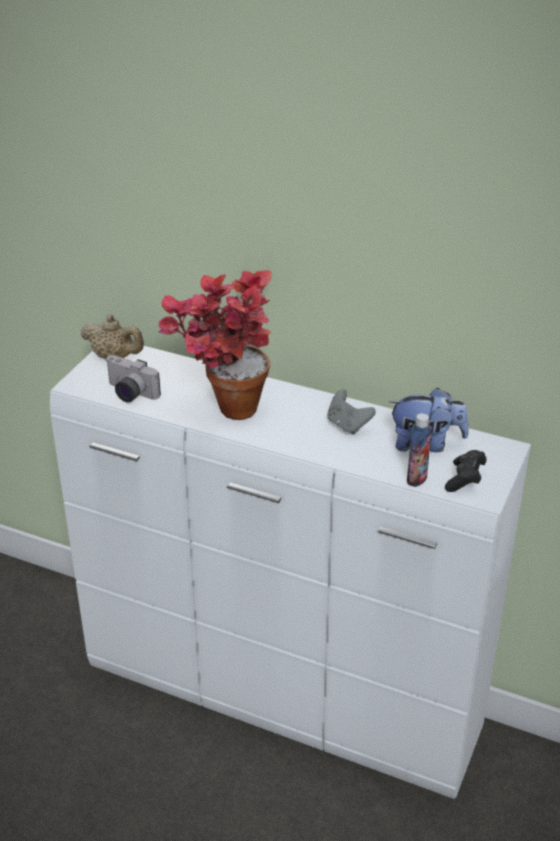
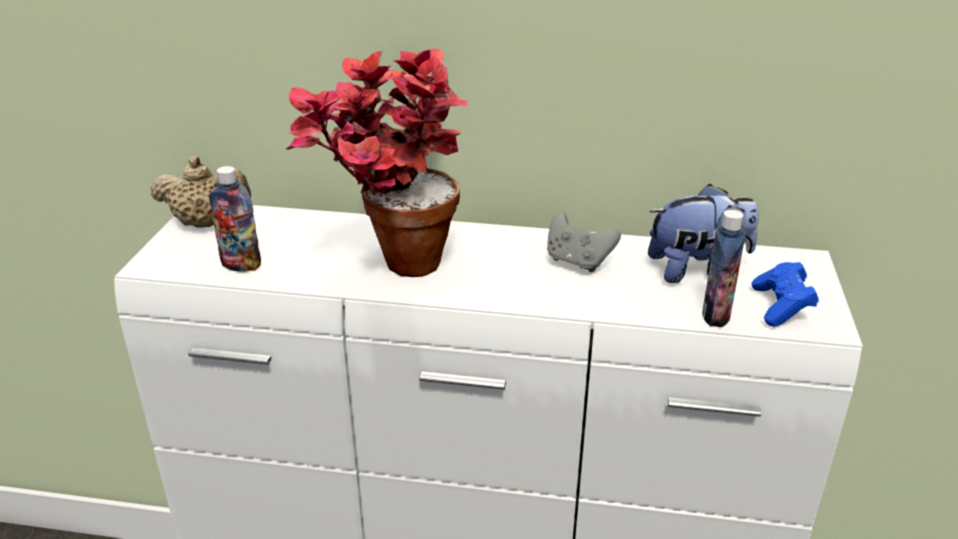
camera: 15 degrees left, 5 degrees down
camera [107,355,161,403] -> bottle [209,166,261,272]
black game controller [445,450,487,492] -> blue game controller [752,262,819,326]

